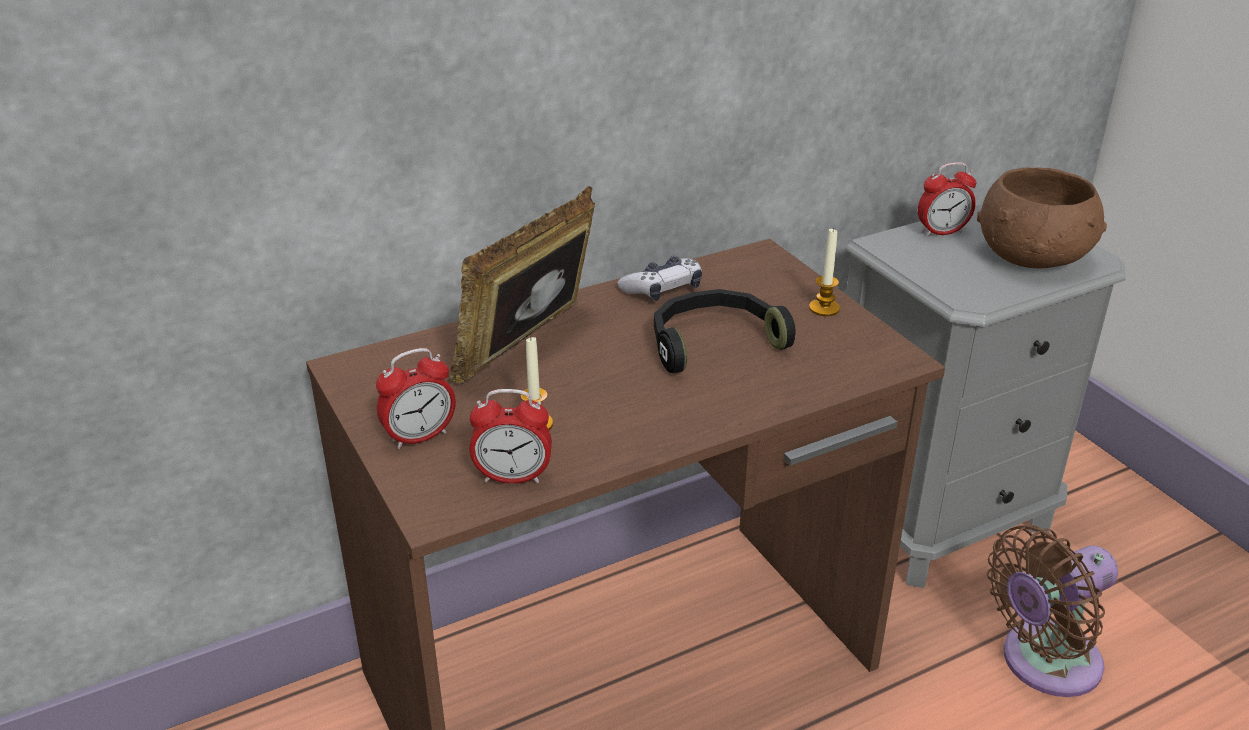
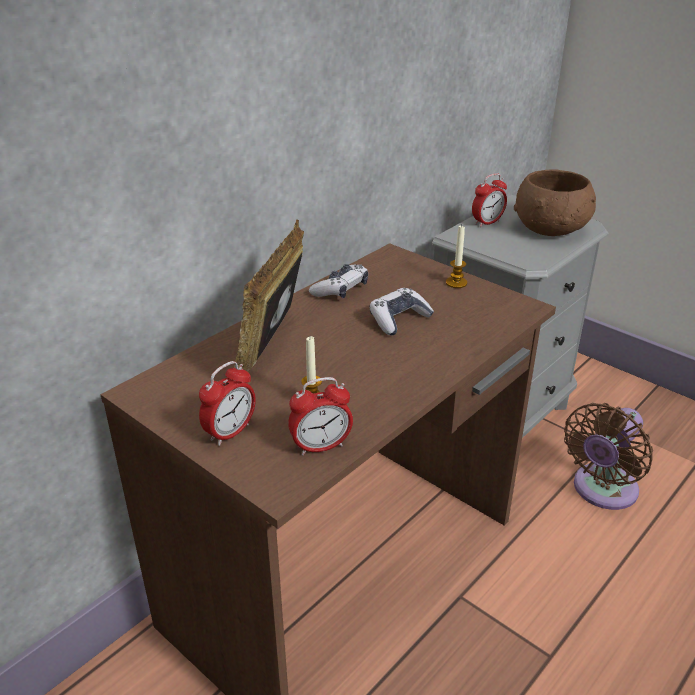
camera: 20 degrees left, 0 degrees up
black headphones [654,289,796,373] -> game controller [370,288,434,335]

